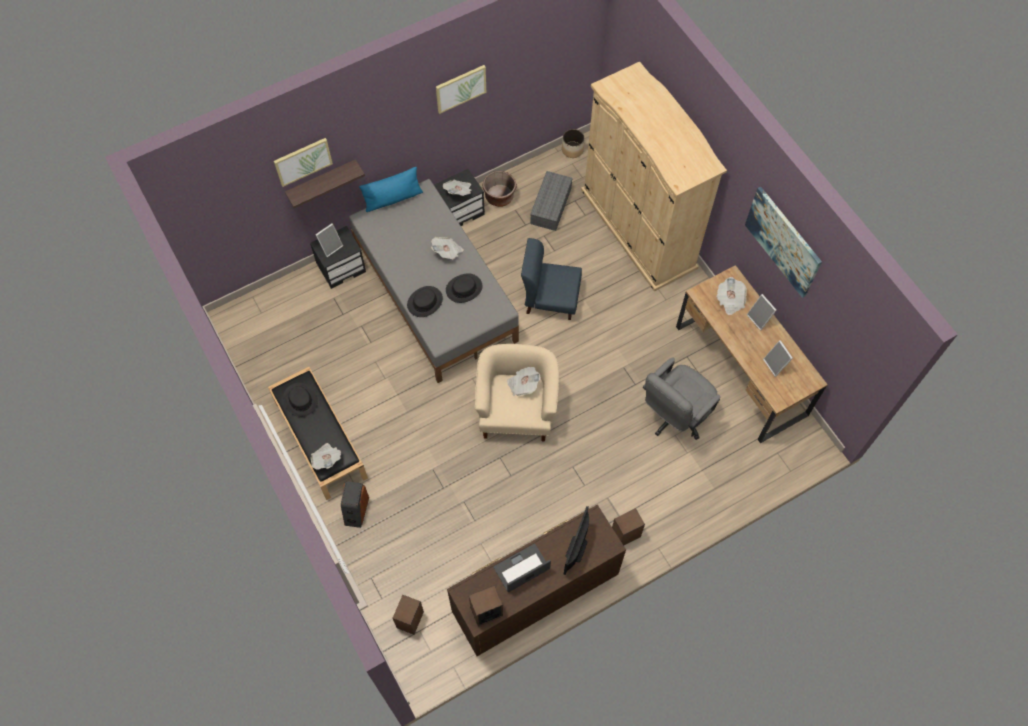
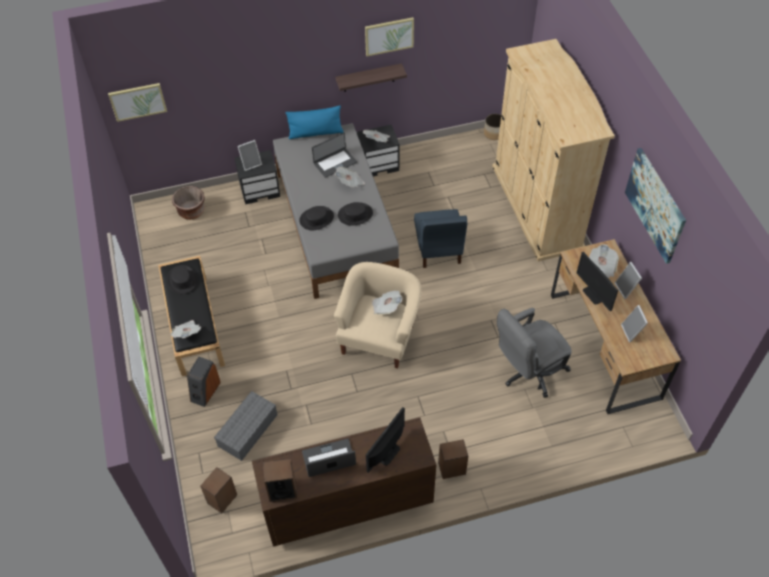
camera: 15 degrees right, 10 degrees down
picture [274,138,333,187] -> picture moved to [108,83,167,122]
shelf [285,159,365,208] -> shelf moved to [335,63,407,92]
brown planter [483,171,517,207] -> brown planter moved to [172,186,205,220]
blue chair [521,238,582,320] -> blue chair turned 120 degrees counterclockwise [414,209,467,268]
grey storage box [530,171,573,231] -> grey storage box moved to [214,391,278,461]
none -> laptop [312,133,357,178]
none -> monitor [577,252,618,311]

